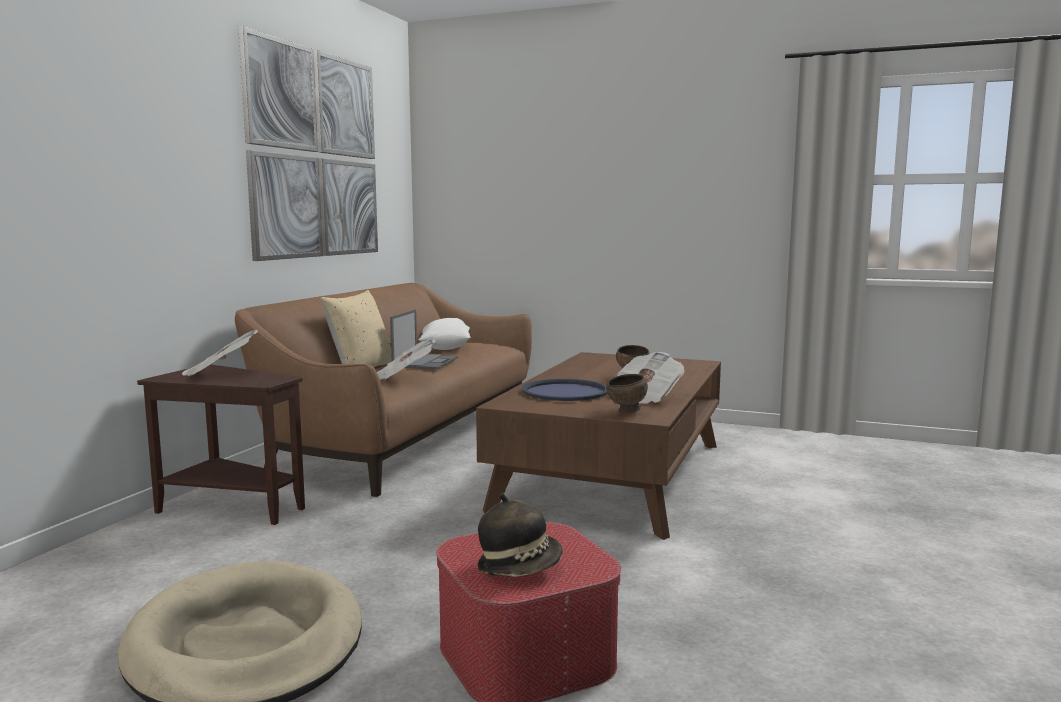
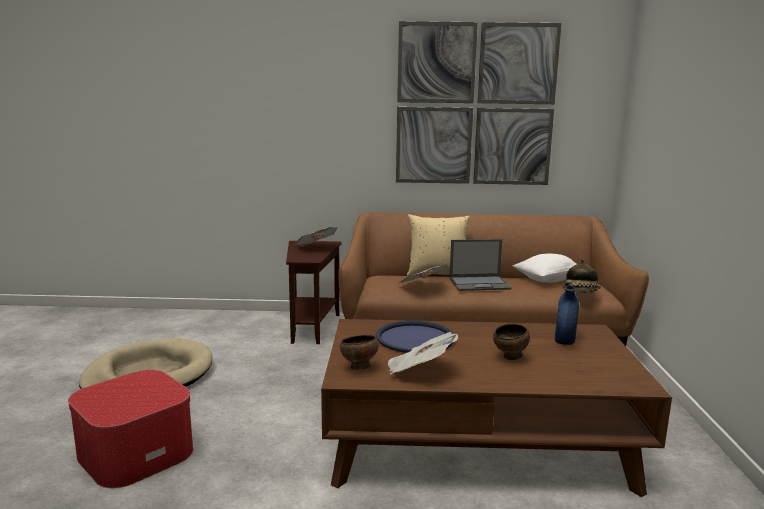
camera: 70 degrees right, 5 degrees up
hat [478,493,563,577] -> hat moved to [563,260,601,293]
none -> blue vase [555,282,579,345]

